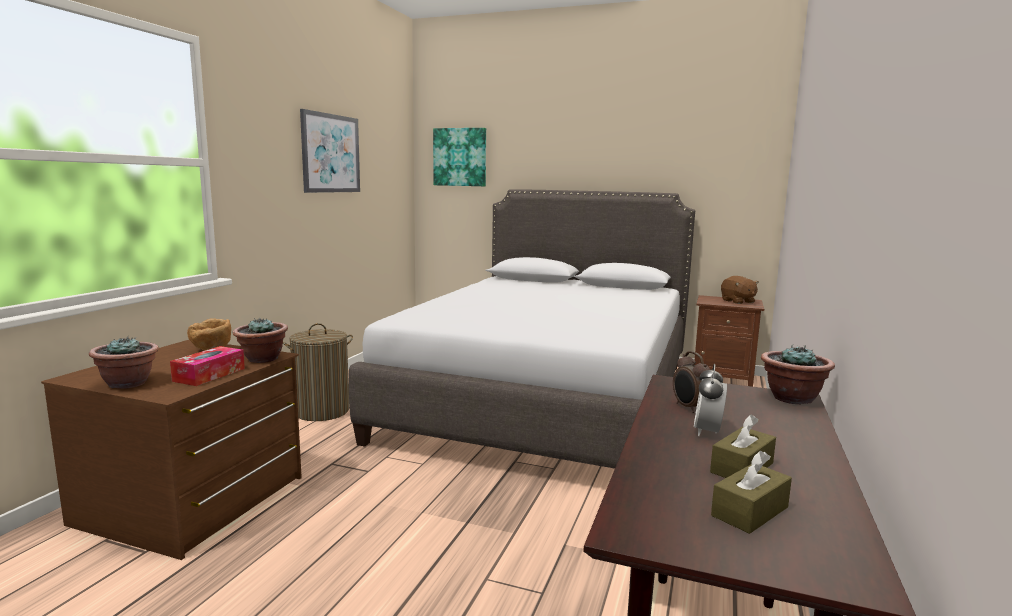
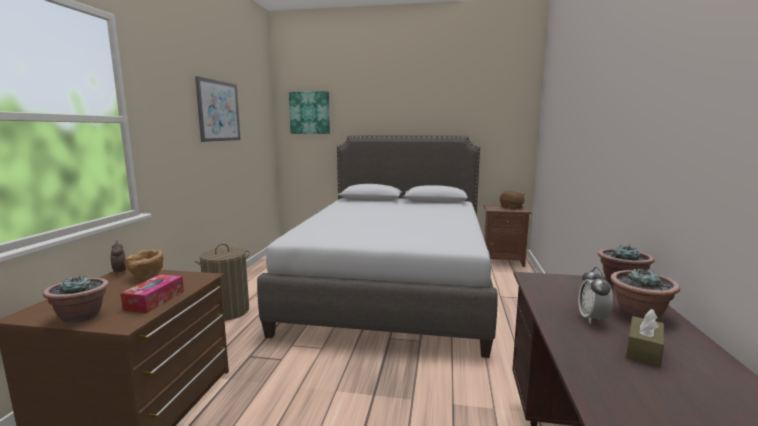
camera: 10 degrees left, 0 degrees up
potted plant [233,318,288,363] -> potted plant moved to [610,268,680,320]
alarm clock [673,351,710,413] -> alarm clock moved to [111,241,126,276]
brown tissue box [711,451,792,534] -> none

